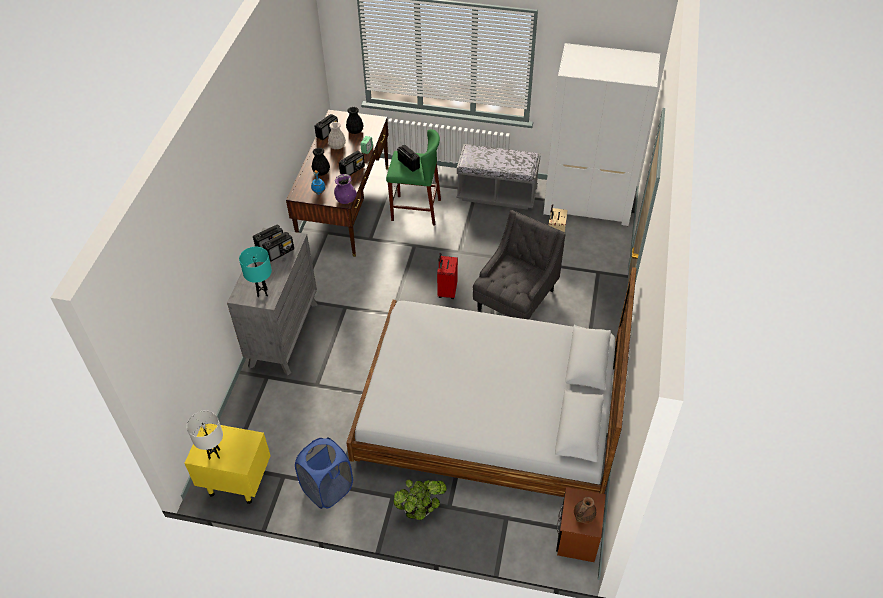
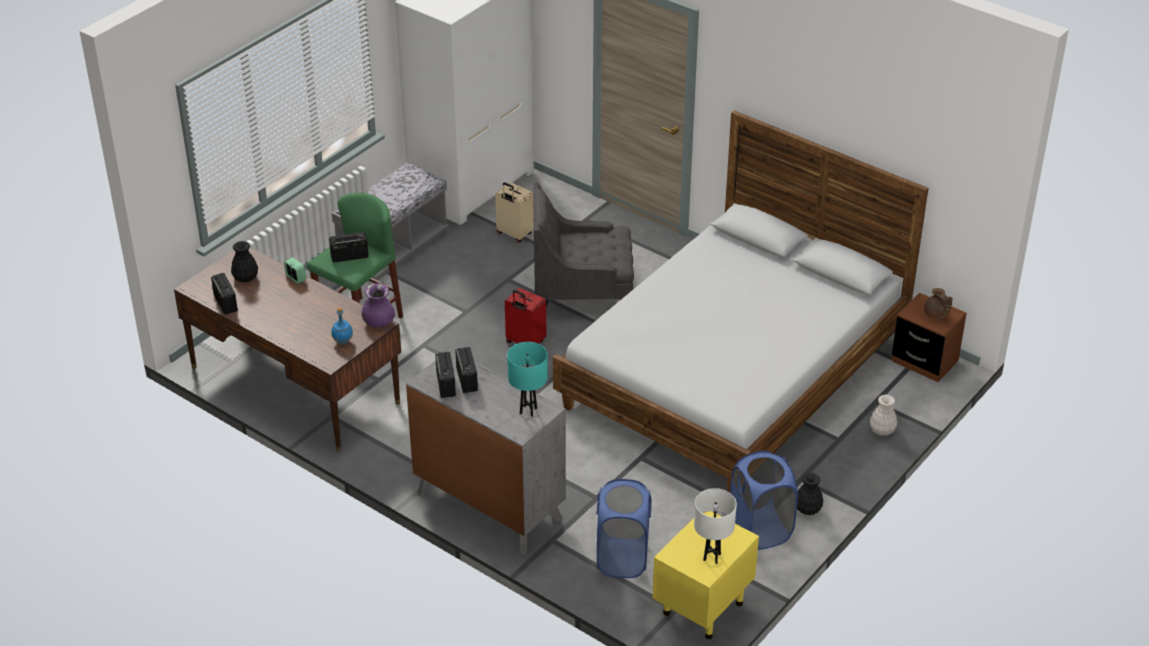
camera: 65 degrees left, 10 degrees down
black vase [312,147,330,176] -> black vase moved to [797,472,823,515]
white vase [328,122,346,149] -> white vase moved to [870,394,897,436]
radio [339,151,365,176] -> none
potted plant [393,480,447,520] -> none
grey armchair [473,210,566,320] -> grey armchair turned 60 degrees counterclockwise [533,182,634,307]
none -> blue laundry basket [596,479,652,578]

